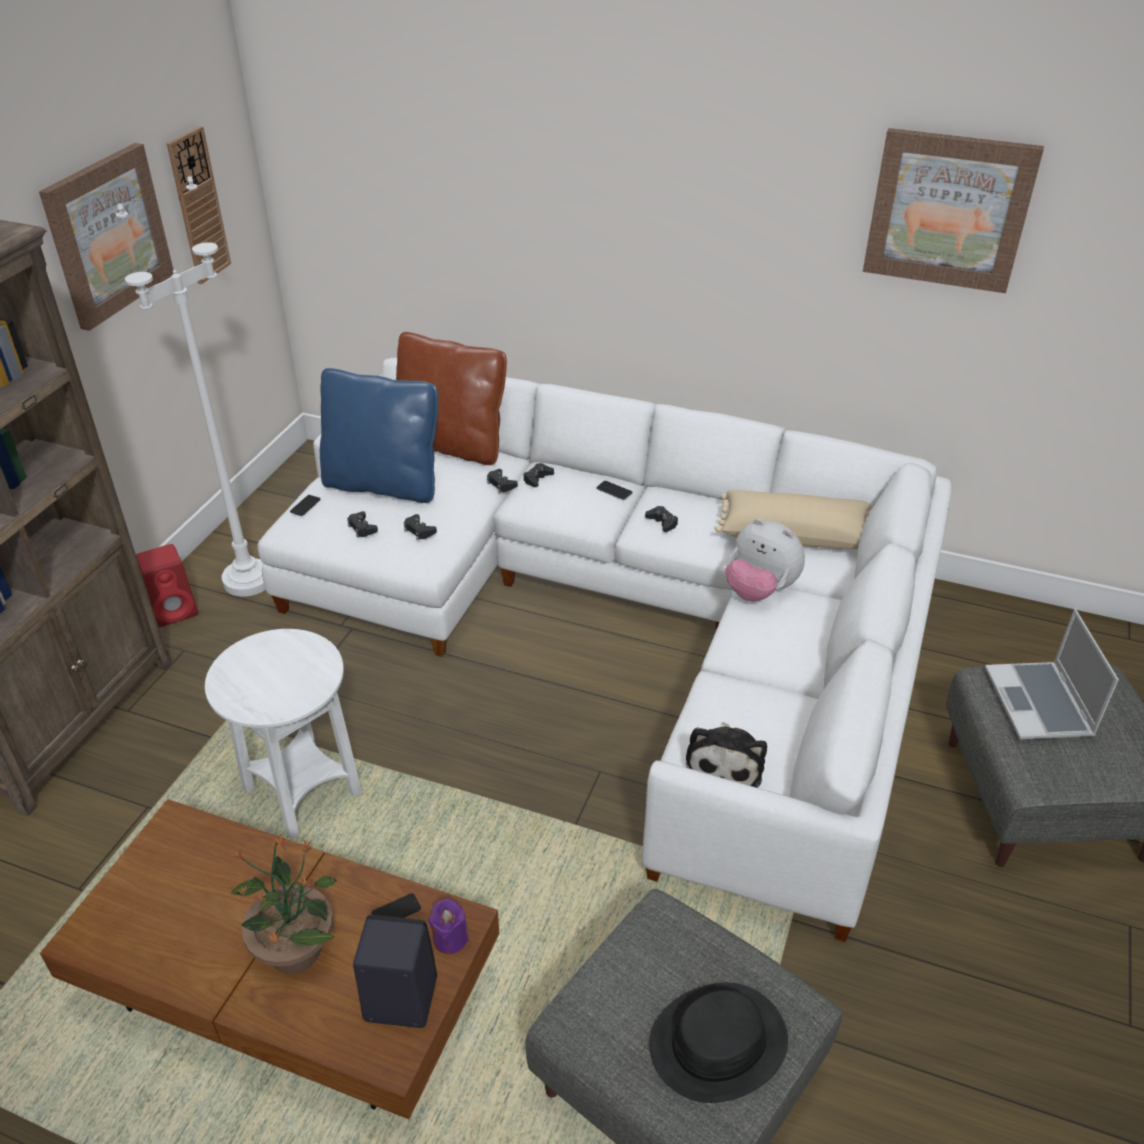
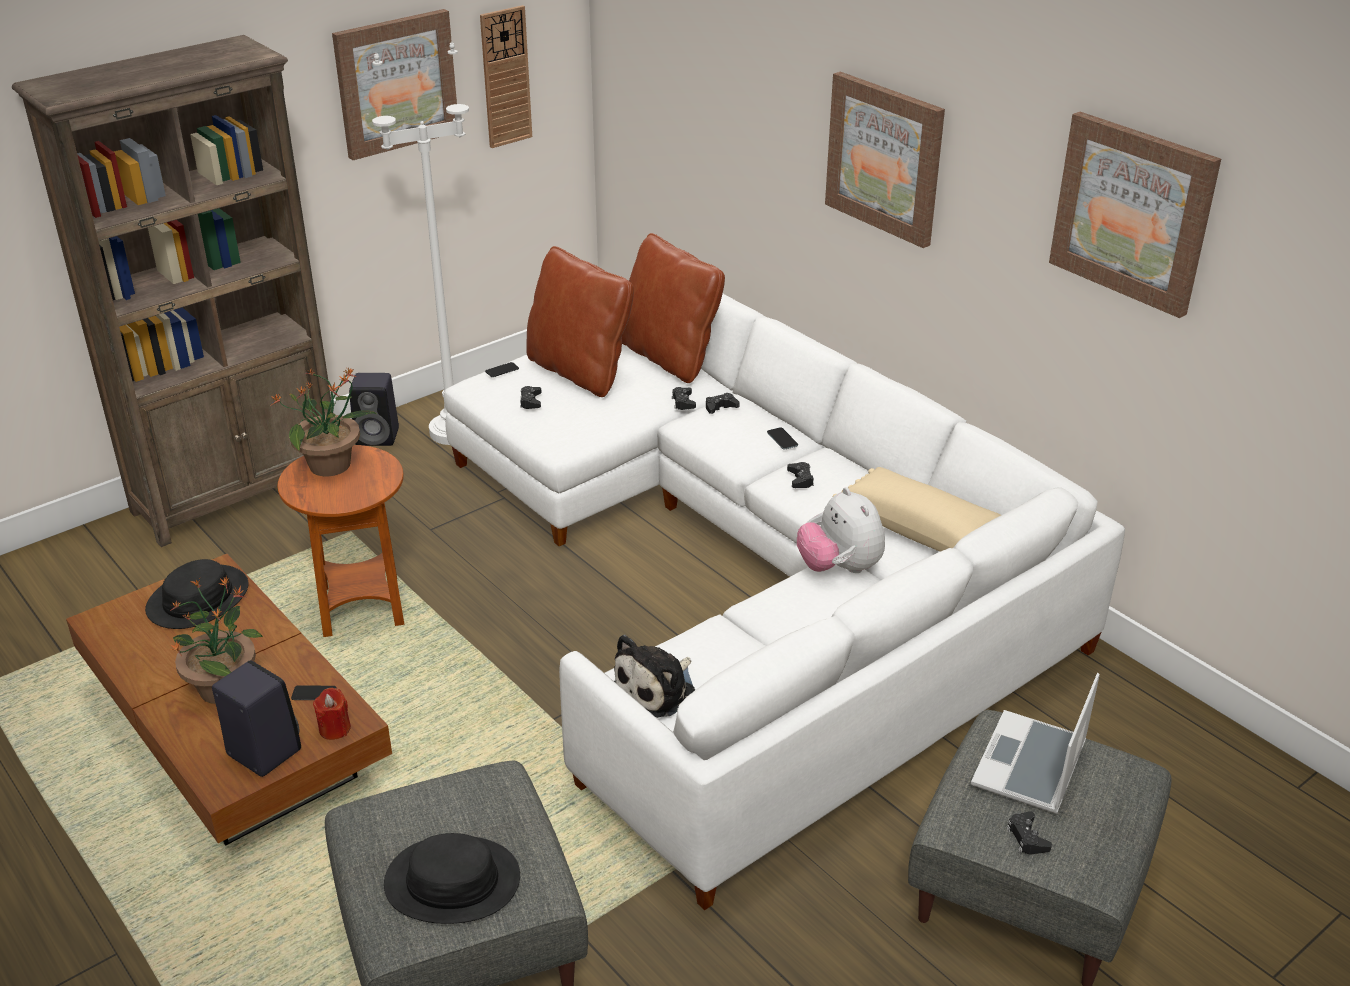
camera: 30 degrees right, 5 degrees down
red speaker [136,544,198,627] -> black speaker [349,373,399,446]
white side table [205,629,362,840] -> brown side table [277,445,404,637]
blue pillow [320,368,438,503] -> brown pillow [526,246,634,397]
black game controller [404,514,437,540] -> black game controller moved to [1006,811,1052,854]
purple candle [428,898,469,954] -> red candle [313,688,351,740]
none -> black hat [145,559,249,629]
none -> potted plant [270,368,376,476]
none -> picture [825,72,945,248]

